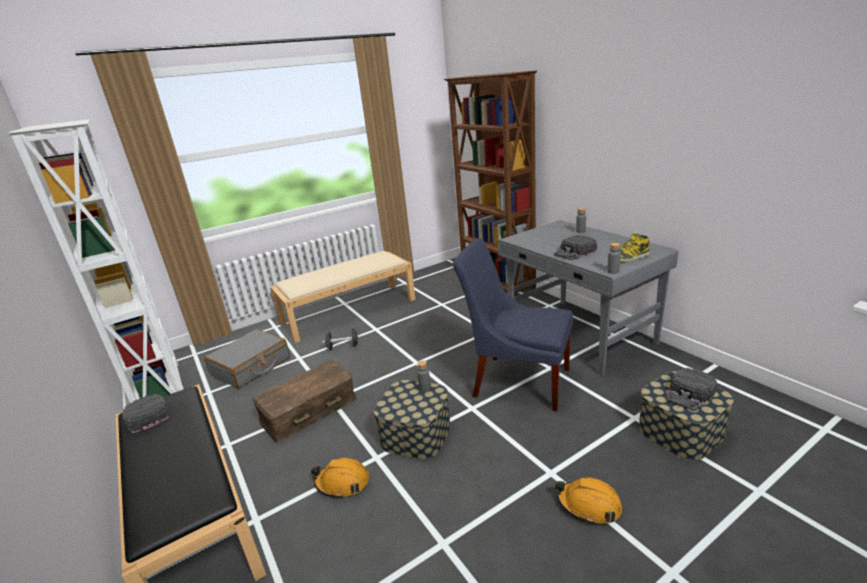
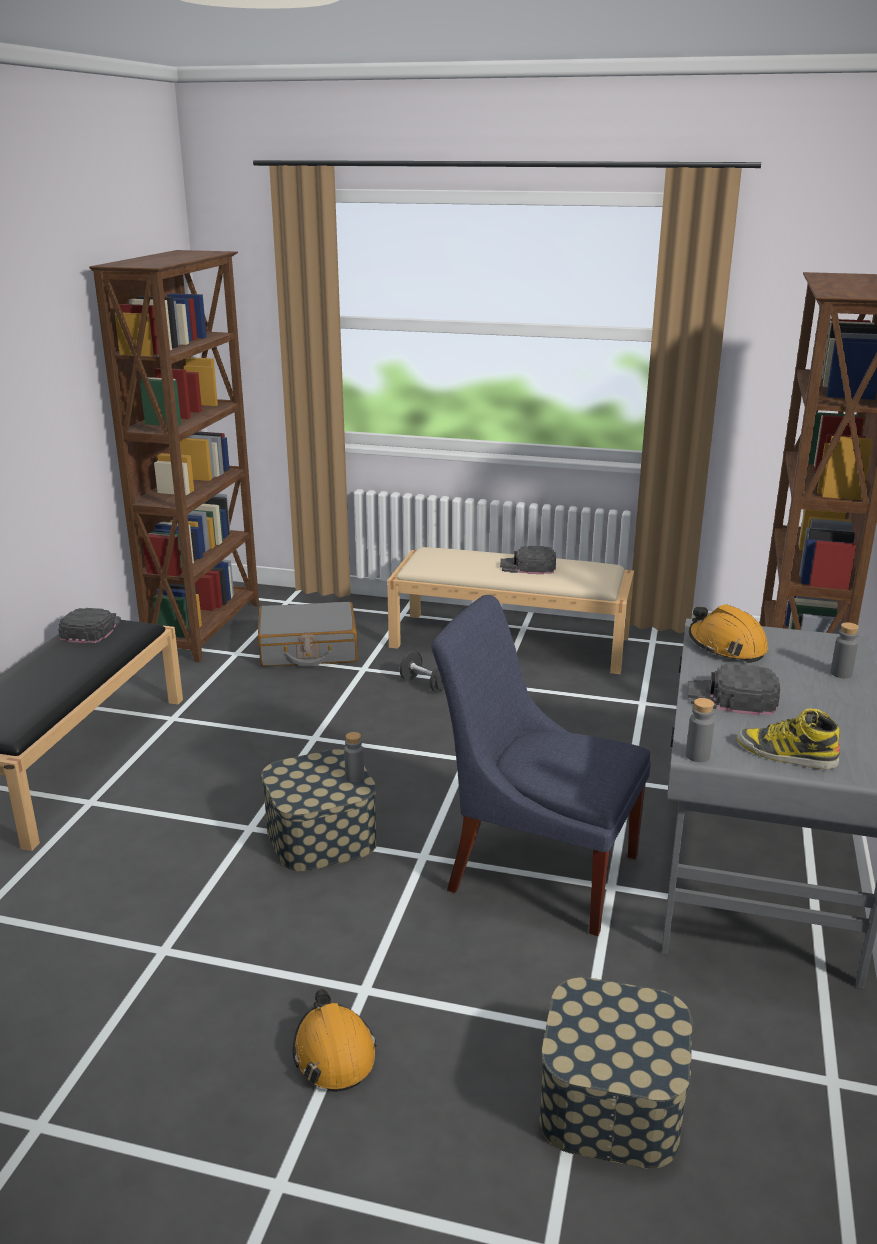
camera: 45 degrees right, 0 degrees up
white bookcase [9,119,184,404] -> brown bookcase [89,250,259,662]
brown storage box [252,360,357,443] -> none
orange hard hat [311,458,369,499] -> orange hard hat moved to [689,604,768,663]
blue chair [453,238,573,411] -> blue chair turned 45 degrees counterclockwise [432,595,651,936]
black cap [665,368,717,411] -> black cap moved to [500,546,556,574]

